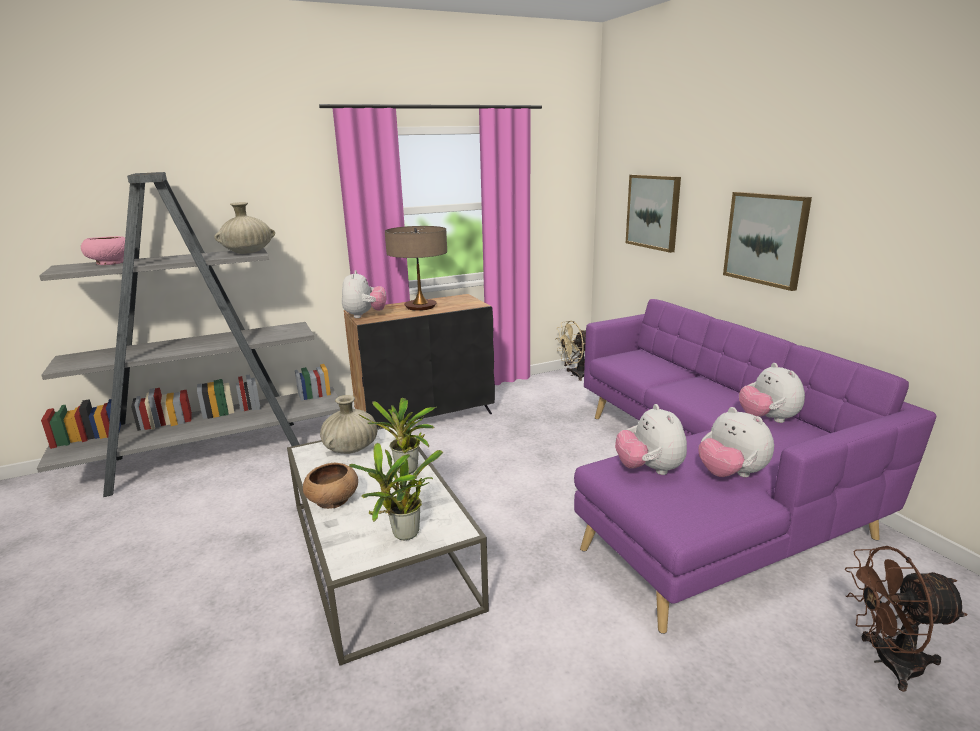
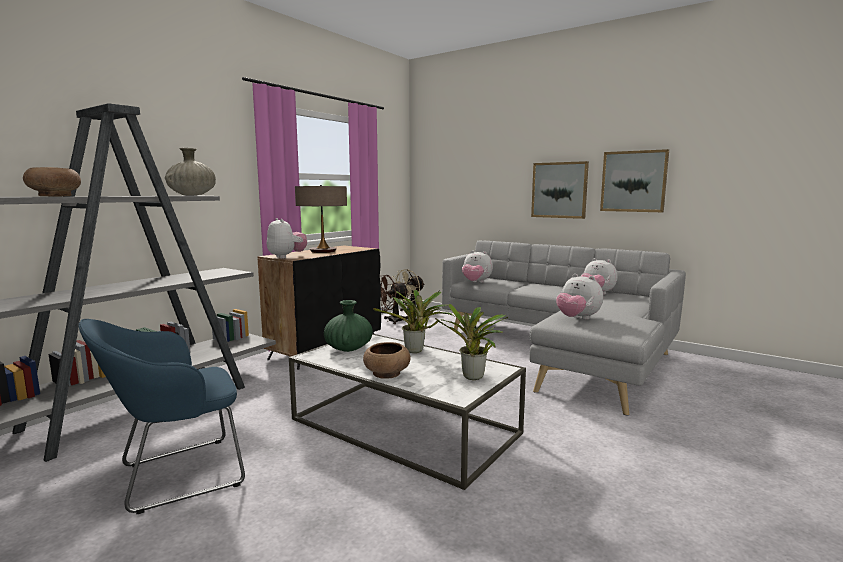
camera: 30 degrees left, 10 degrees down
pink bowl [81,236,125,265] -> brown bowl [23,167,81,196]
beige vase [320,395,377,454] -> green vase [324,300,373,352]
purple sofa [574,299,936,634] -> grey sofa [442,241,686,415]
picture [626,175,681,253] -> picture moved to [600,149,669,212]
plush toy [699,407,774,477] -> plush toy moved to [462,250,493,283]
brown fan [845,546,968,692] -> brown fan moved to [381,275,408,324]
none -> blue armchair [78,319,245,514]

